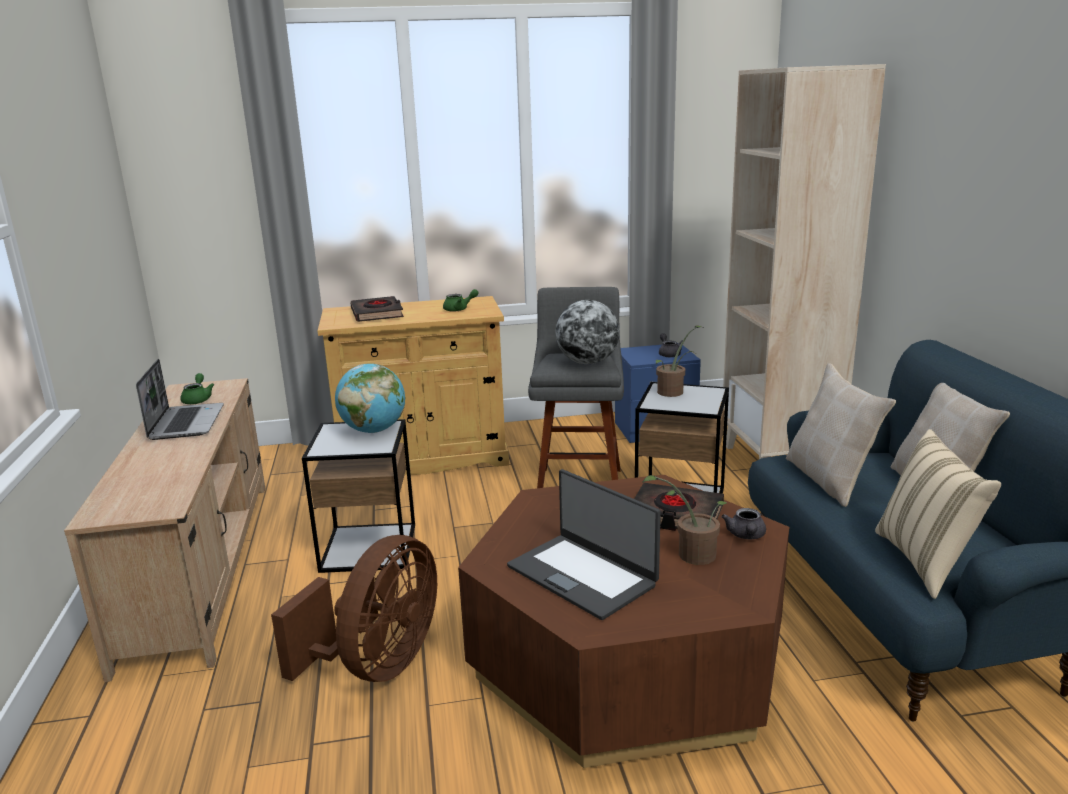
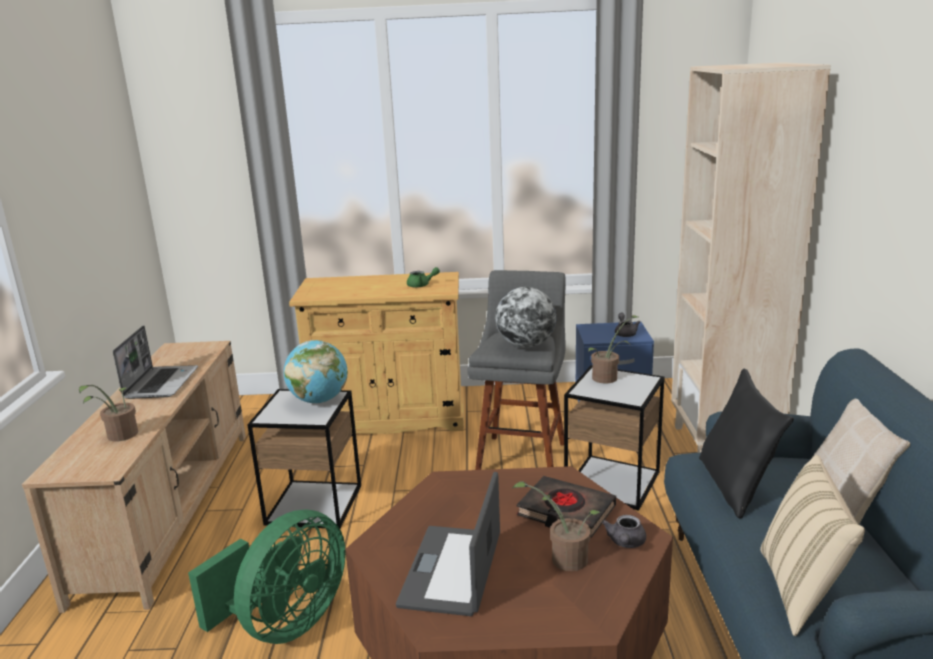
camera: 10 degrees right, 0 degrees up
green teapot [180,373,214,404] -> none
brown fan [271,535,437,682] -> green fan [188,509,346,644]
black book [350,296,404,322] -> none
laptop [507,469,661,620] -> laptop turned 45 degrees clockwise [396,472,500,616]
beige pillow [786,363,896,507] -> black pillow [699,369,794,519]
none -> potted plant [79,385,138,442]

